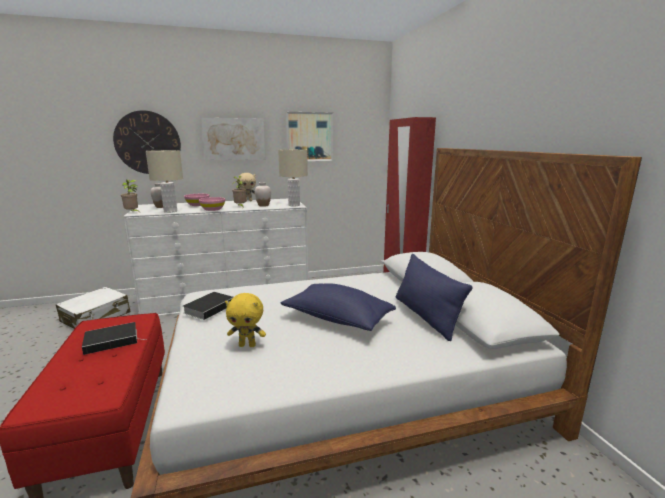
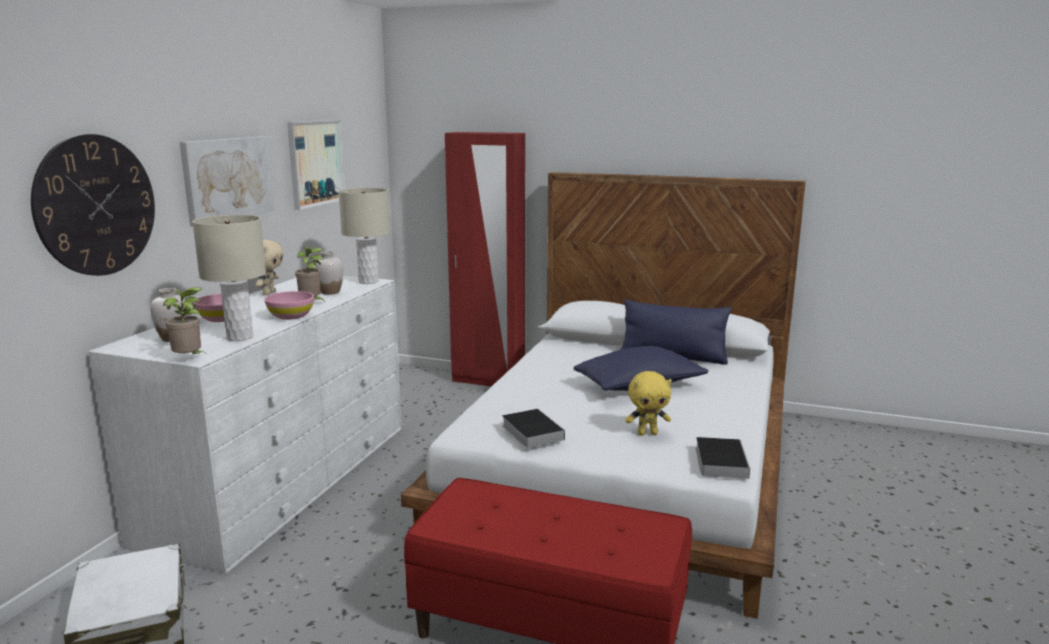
camera: 55 degrees left, 0 degrees up
book [82,322,140,355] -> book moved to [696,437,750,479]
yellow plush toy [225,293,266,347] -> yellow plush toy turned 45 degrees clockwise [625,371,672,436]

